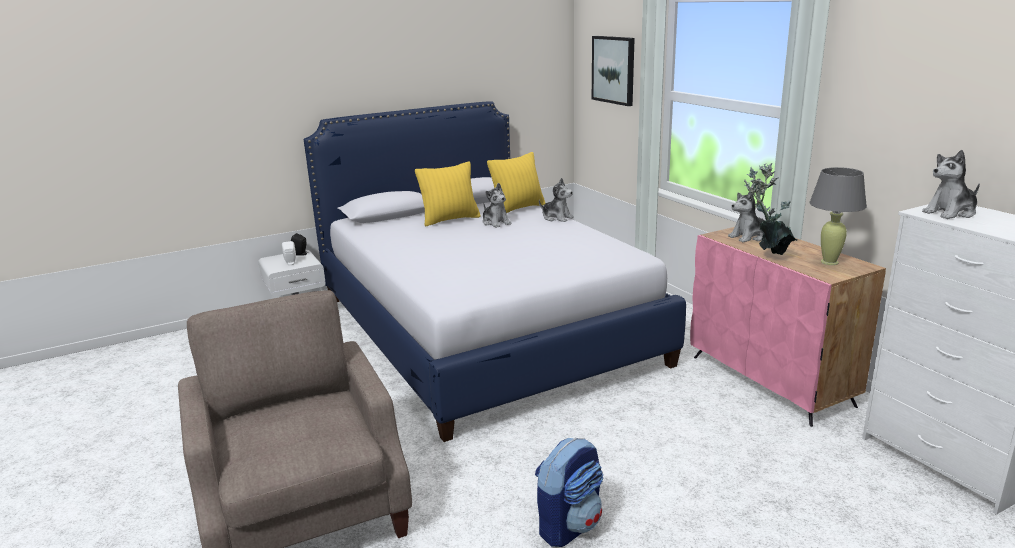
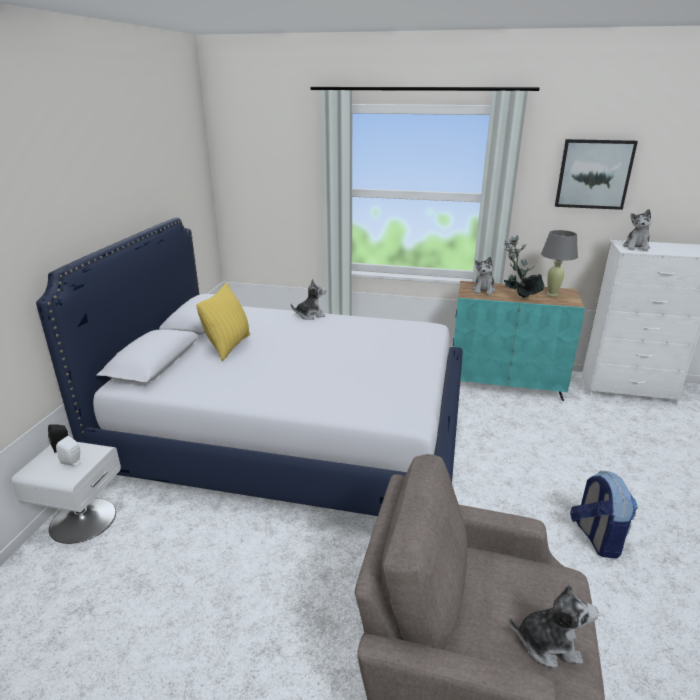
camera: 50 degrees left, 5 degrees up
plush toy [483,183,511,228] -> plush toy moved to [509,584,599,668]
yellow pillow [487,152,546,213] -> none
picture [592,36,635,106] -> picture moved to [555,139,638,210]
pink cabinet [690,227,886,427] -> turquoise cabinet [453,281,585,401]

